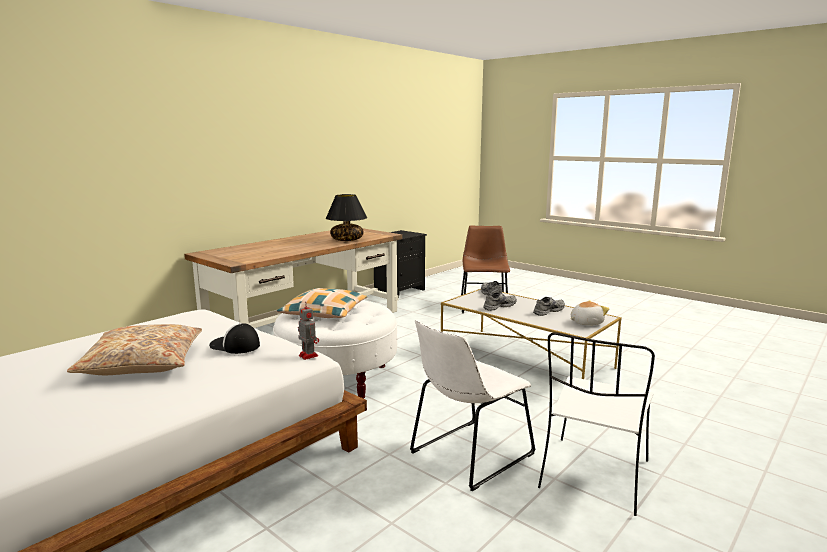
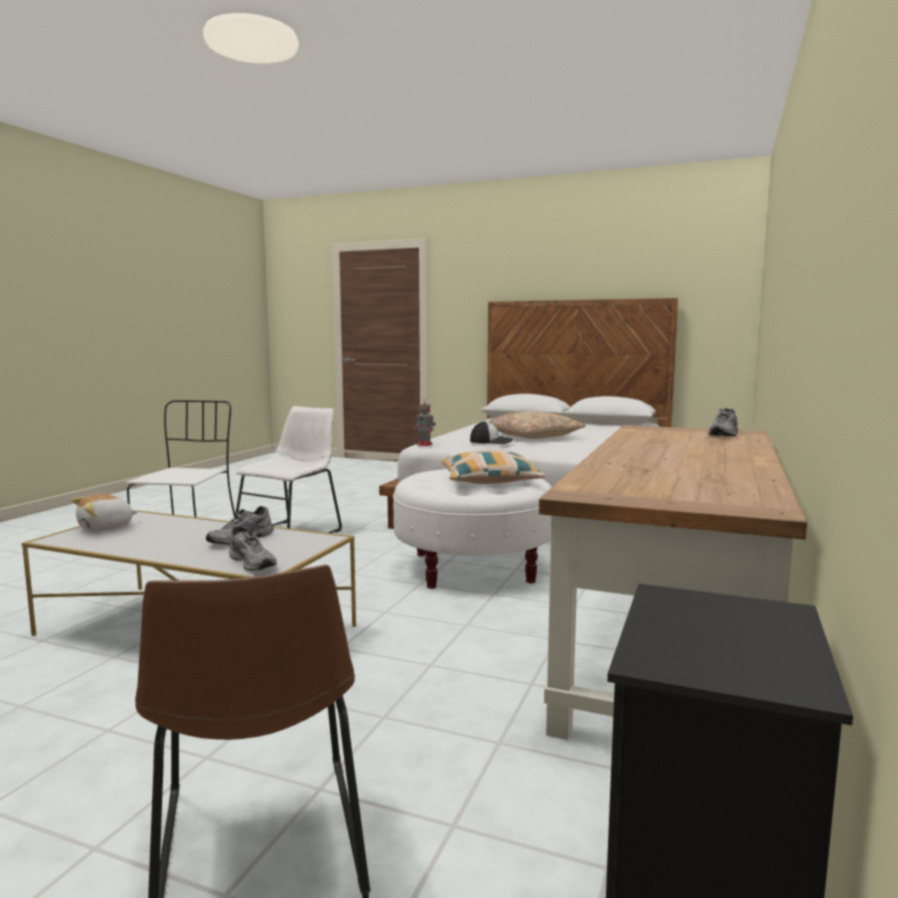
camera: 160 degrees right, 5 degrees down
black table lamp [326,194,367,241] -> none
grey shoe [533,297,565,316] -> grey shoe moved to [709,408,738,436]

